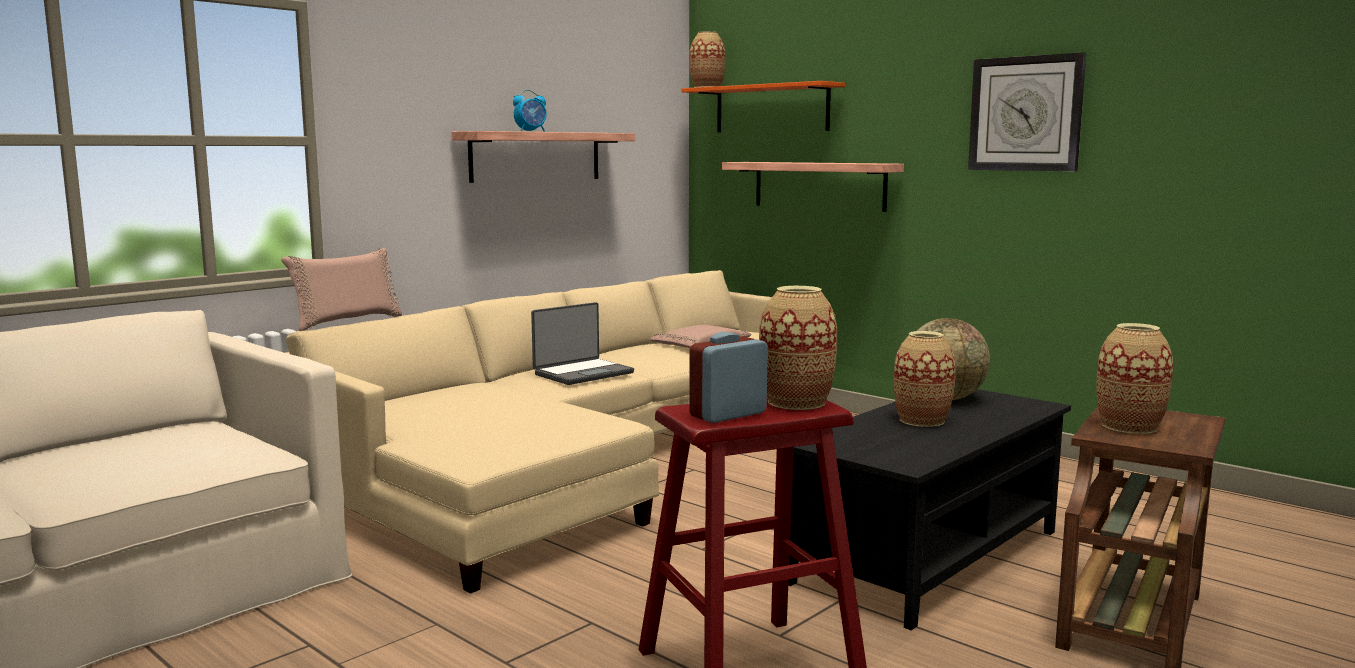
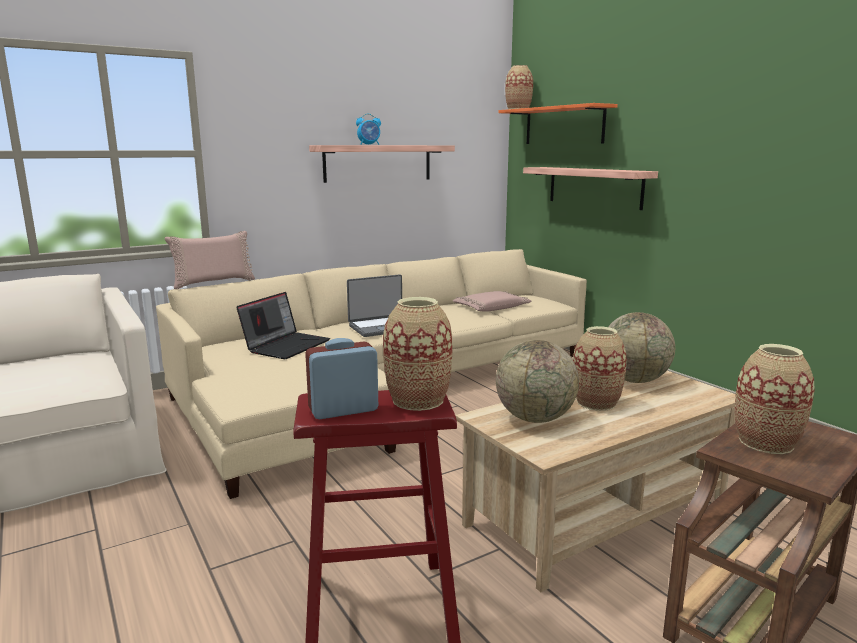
camera: 15 degrees right, 5 degrees up
black coffee table [788,389,1071,630] -> beige coffee table [455,371,736,592]
wall clock [968,52,1086,171] -> none
none -> laptop [236,292,330,359]
none -> globe [496,340,579,423]

